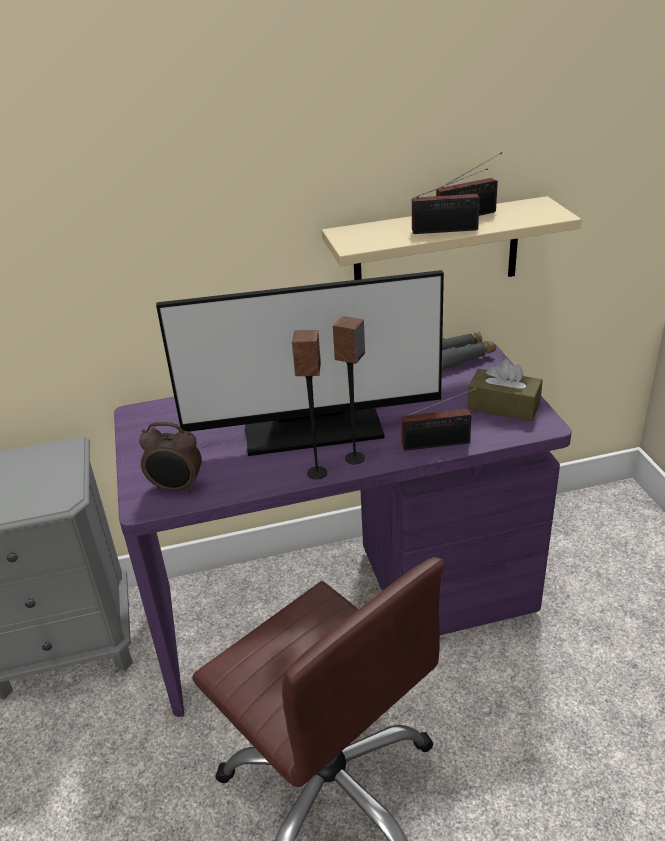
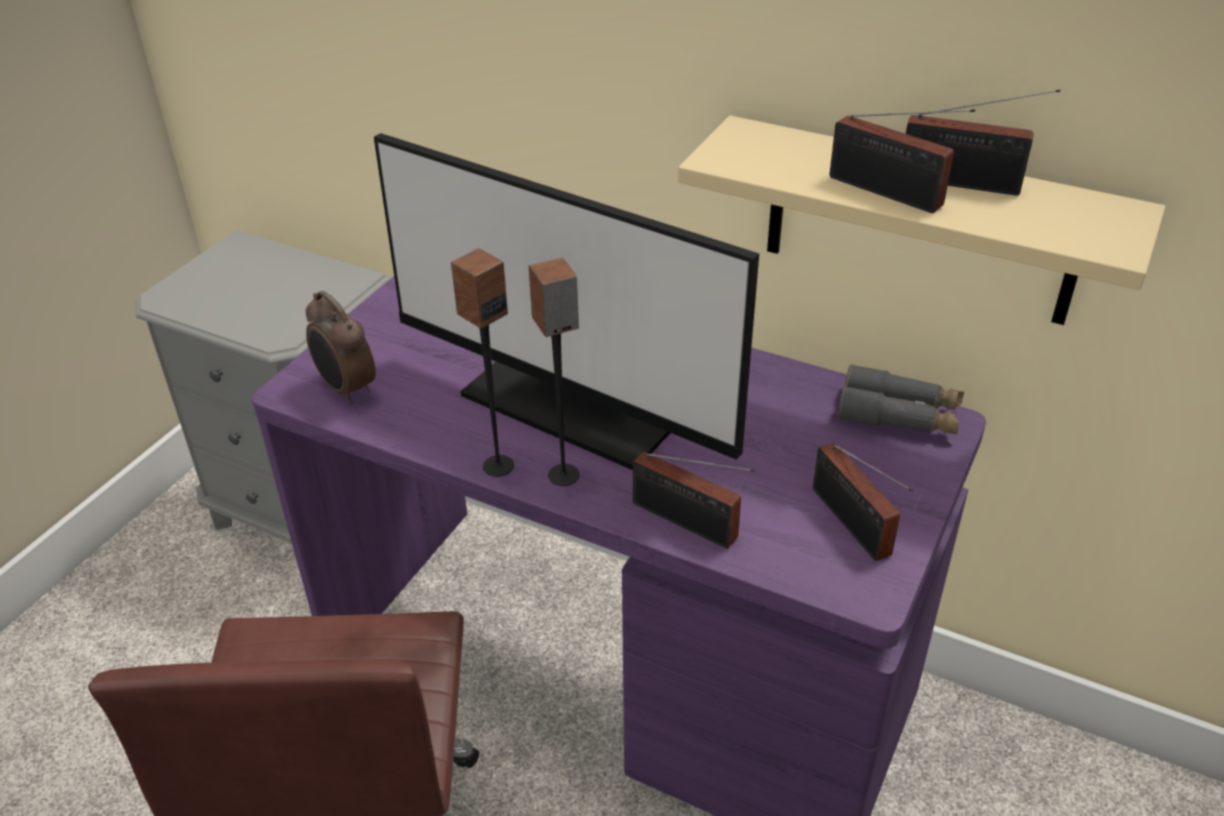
camera: 40 degrees right, 5 degrees up
brown tissue box [468,359,542,421] -> radio [813,443,913,561]

